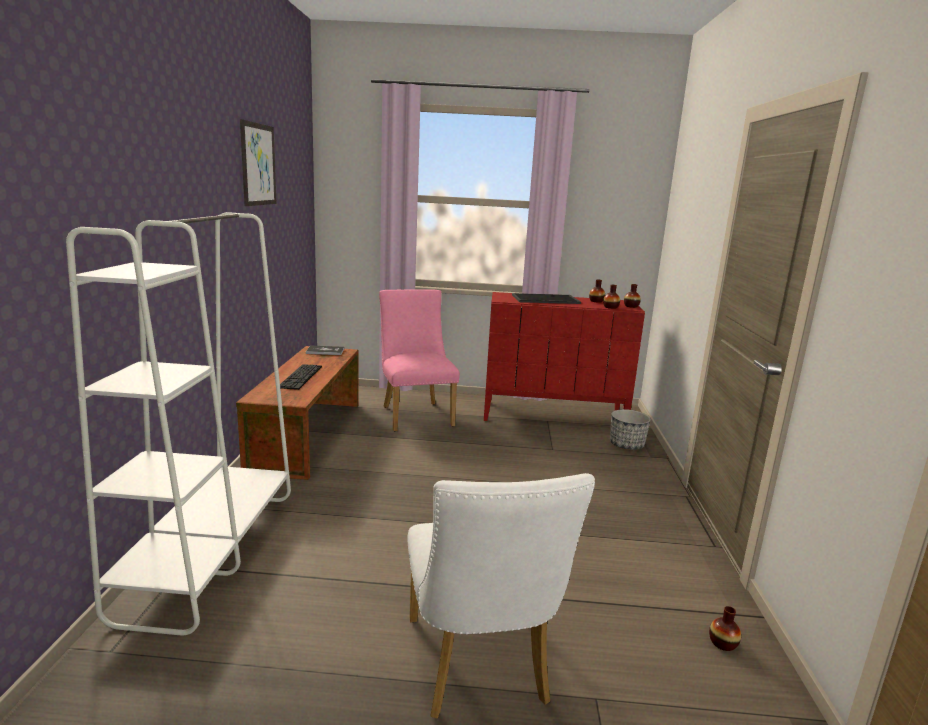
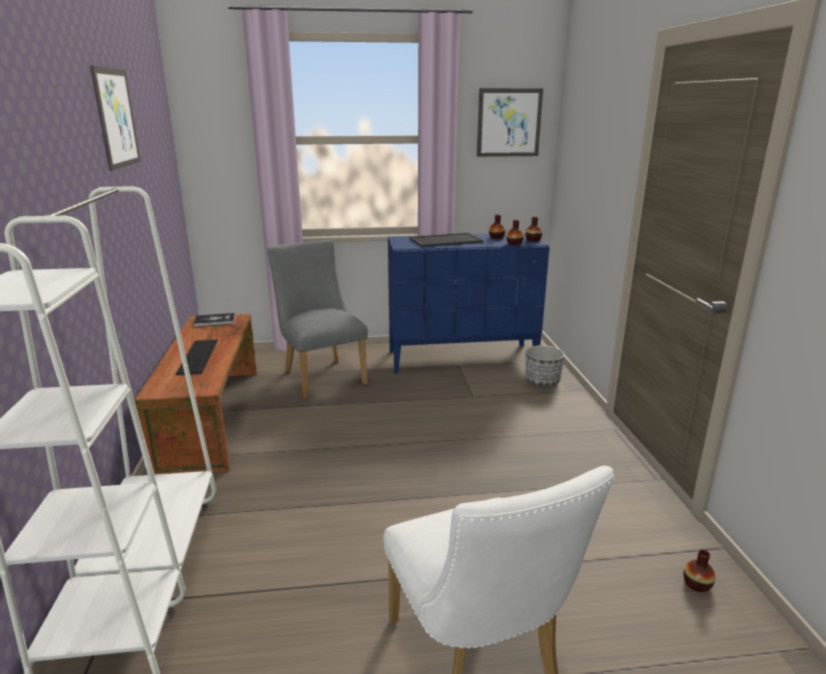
camera: 10 degrees left, 5 degrees up
pink chair [379,289,460,431] -> grey chair [267,240,368,399]
red dresser [484,292,645,421] -> blue dresser [388,233,550,373]
none -> picture [477,88,543,157]

